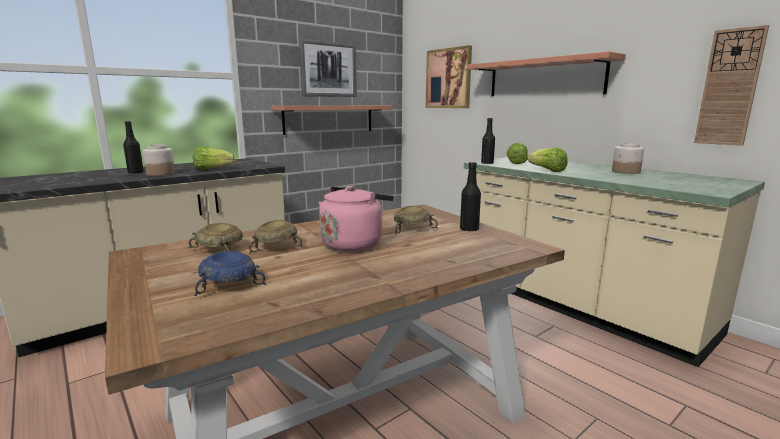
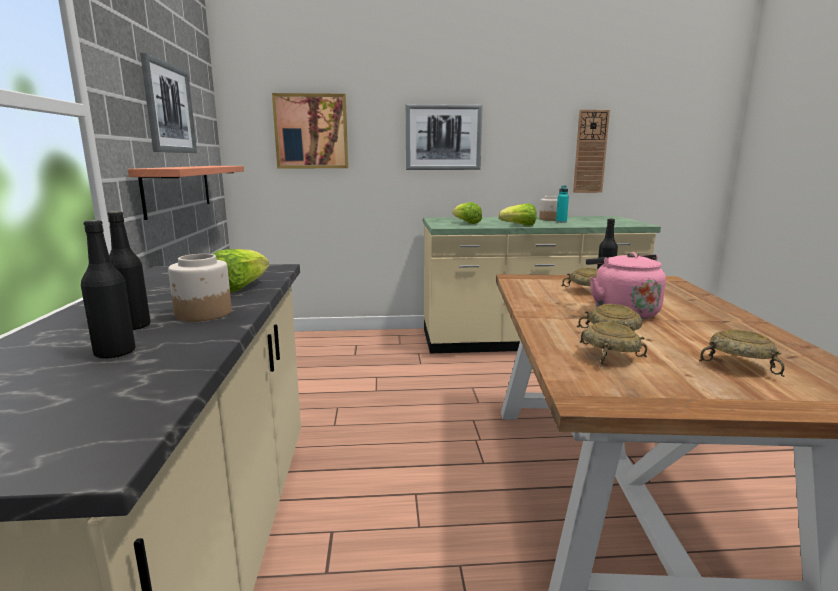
camera: 55 degrees left, 0 degrees up
blue bowl [194,251,266,296] -> beige bowl [699,329,785,377]
shelf [467,52,626,96] -> picture [406,104,483,170]
black bottle [481,118,495,164] -> black bottle moved to [81,220,136,359]
none -> turquoise bottle [556,185,569,223]

